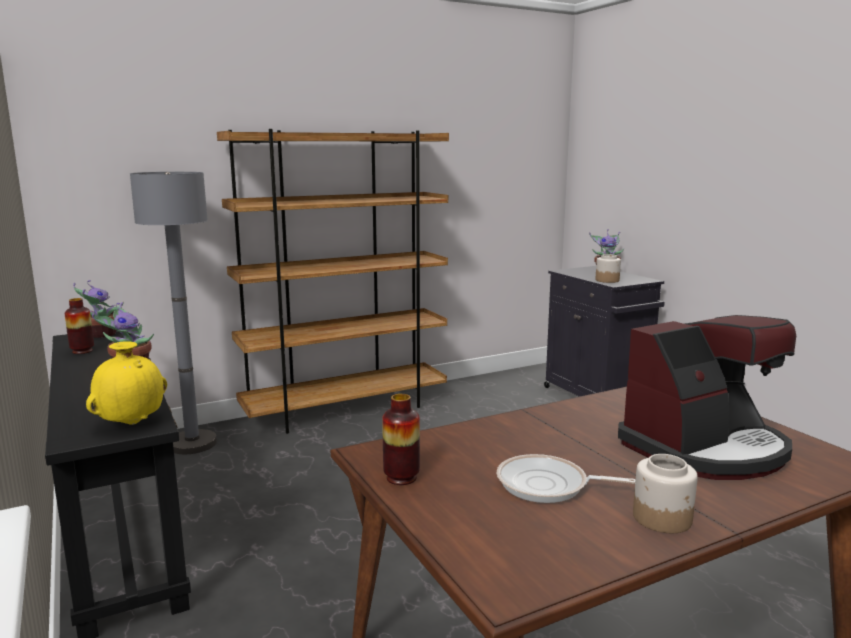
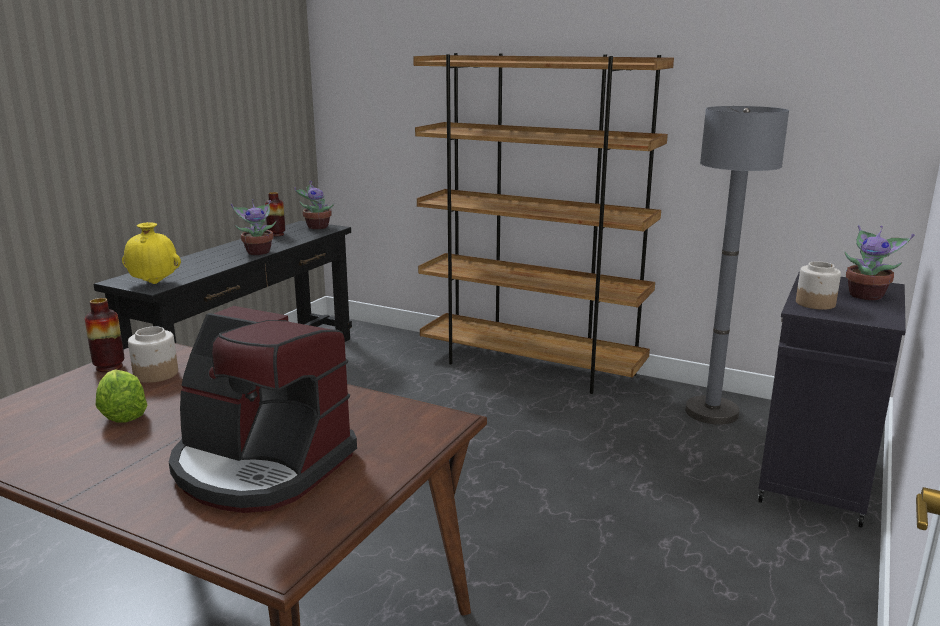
camera: 55 degrees right, 5 degrees up
grey floor lamp [130,172,217,454] -> grey floor lamp moved to [685,106,789,425]
frying pan [497,454,635,503] -> lettuce [96,369,147,422]
jar [633,454,698,533] -> jar moved to [128,326,178,383]

